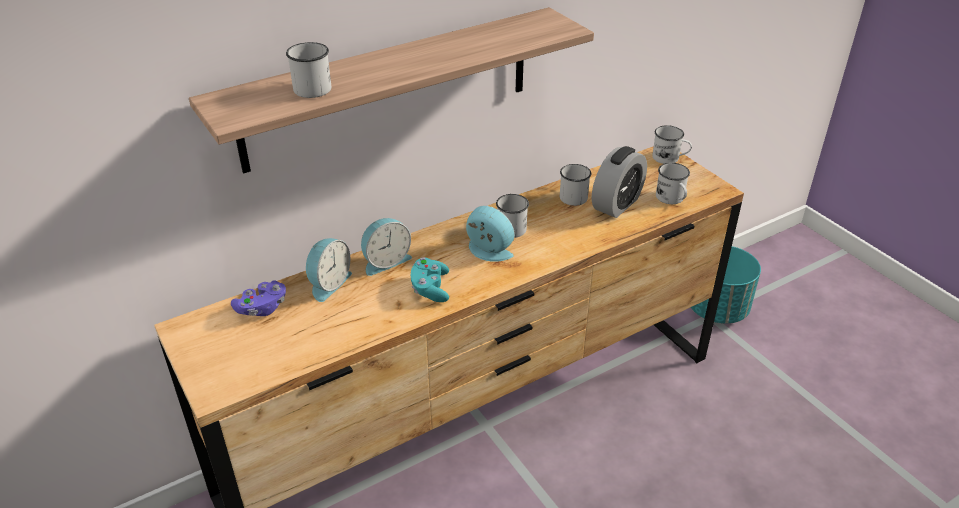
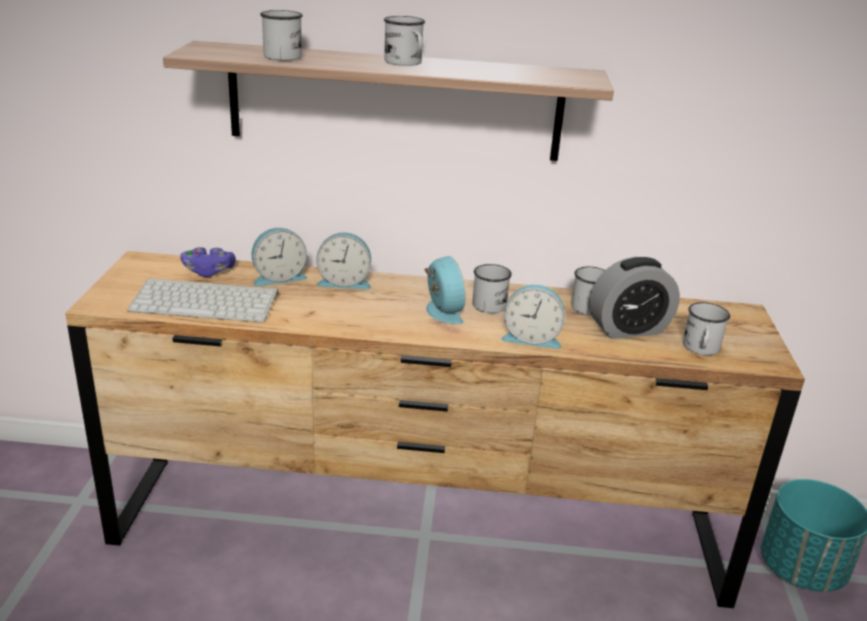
camera: 35 degrees right, 10 degrees down
turquoise game controller [411,258,449,302] -> none
white mug [652,125,692,164] -> white mug moved to [384,16,425,66]
none -> keyboard [127,278,278,323]
none -> alarm clock [501,285,565,349]

